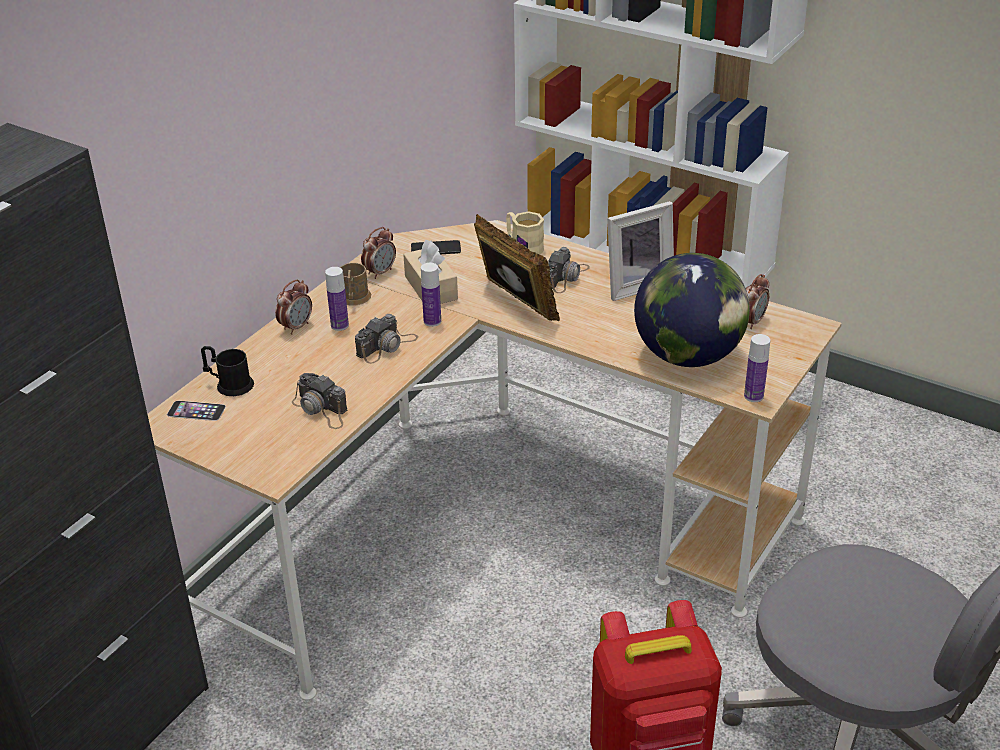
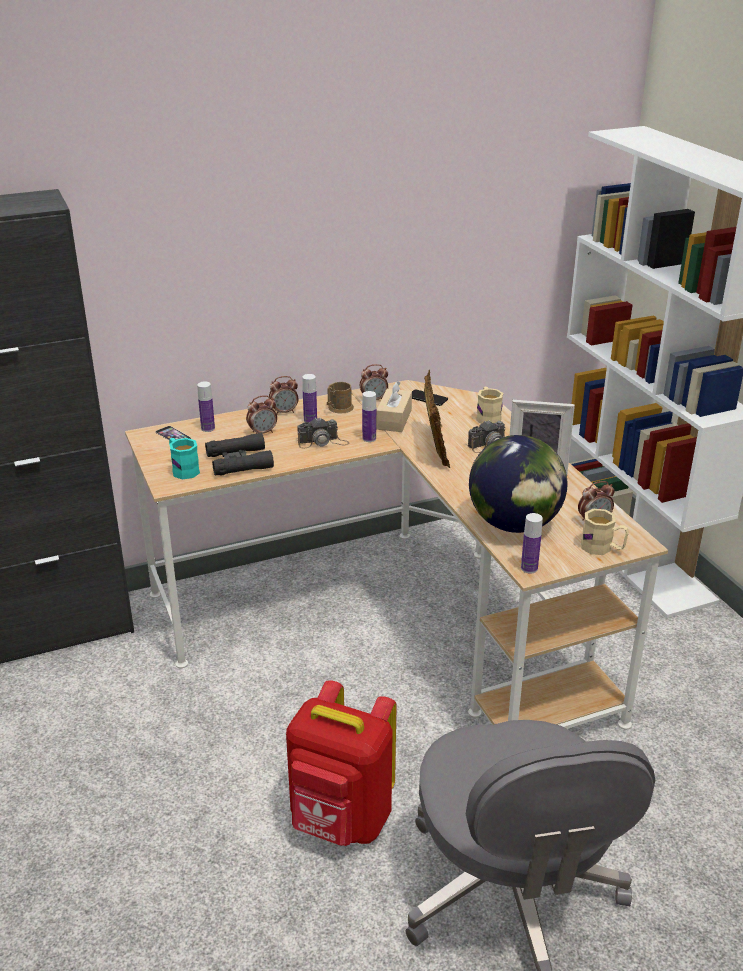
camera: 35 degrees right, 5 degrees down
black mug [201,346,254,396] -> bottle [197,382,215,432]
camera [292,373,348,429] -> black binoculars [205,433,274,476]
none -> turquoise mug [169,438,200,480]
none -> alarm clock [246,395,277,434]
none -> beige mug [581,509,629,555]

